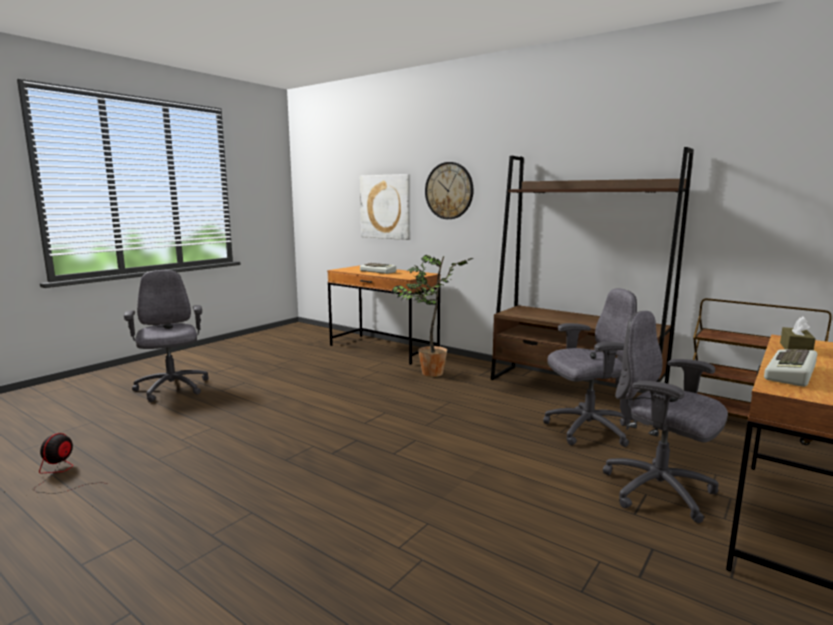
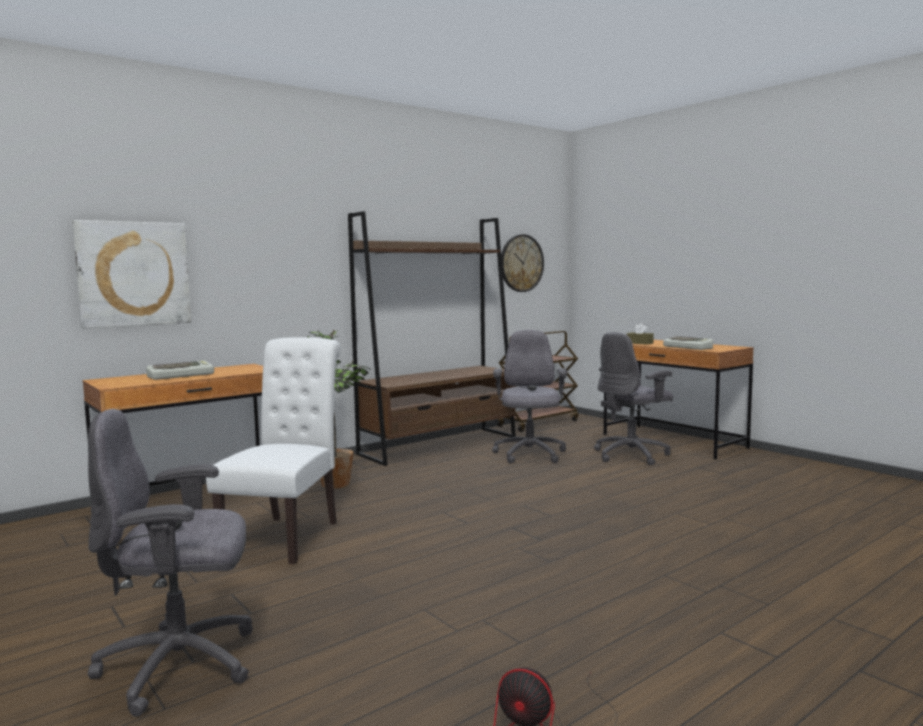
camera: 75 degrees left, 5 degrees down
wall clock [425,162,474,219] -> wall clock moved to [501,234,544,292]
none -> white chair [206,337,341,564]

